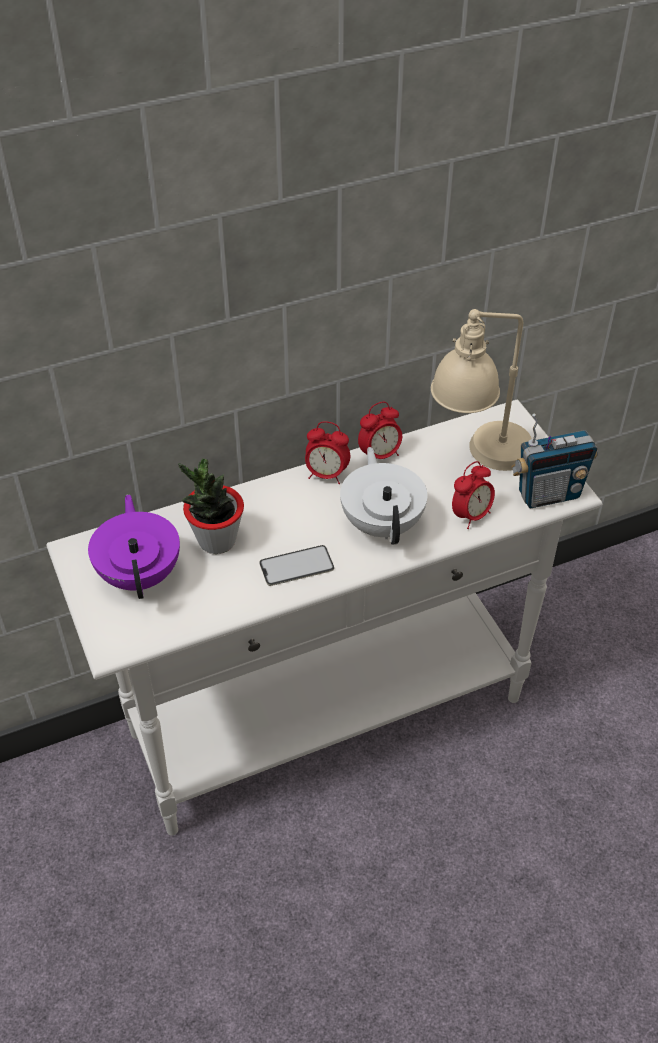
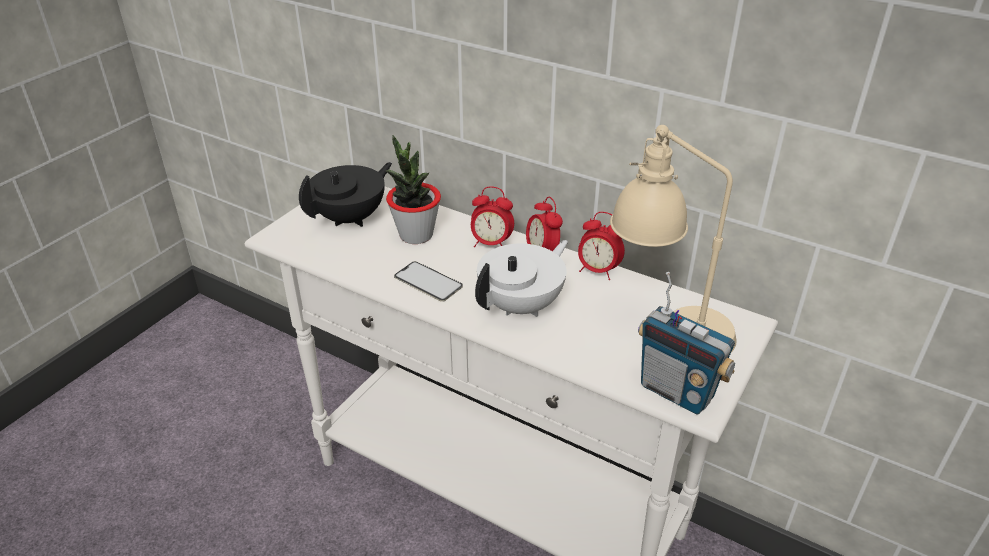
camera: 55 degrees right, 10 degrees down
purple teapot [88,494,180,599] -> black teapot [299,162,392,227]
alarm clock [452,461,495,529] -> alarm clock moved to [471,187,514,247]

